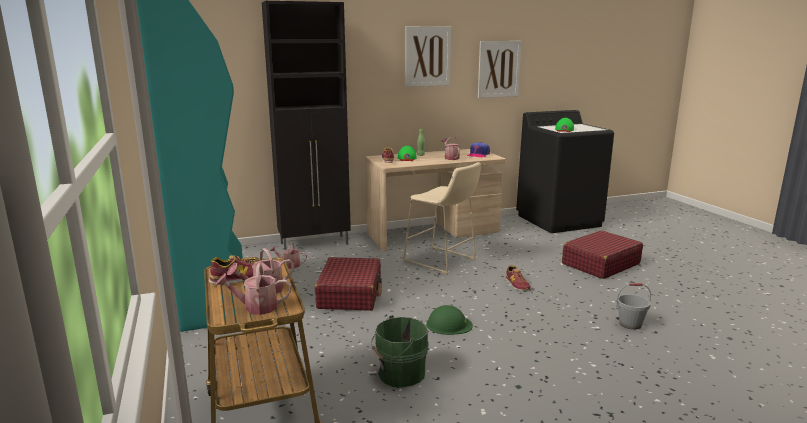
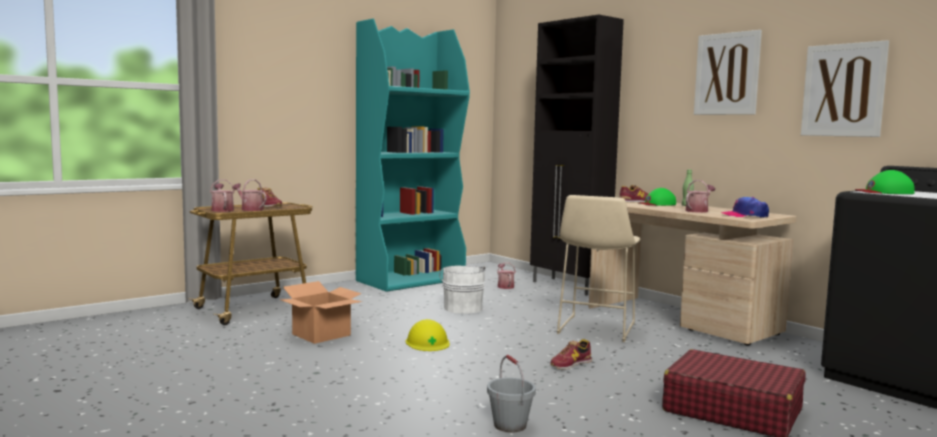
camera: 70 degrees right, 10 degrees down
red suitcase [315,257,382,311] -> white bucket [439,265,485,314]
green bucket [371,315,429,387] -> cardboard box [279,281,362,344]
green hard hat [426,305,473,335] -> yellow hard hat [405,319,450,351]

